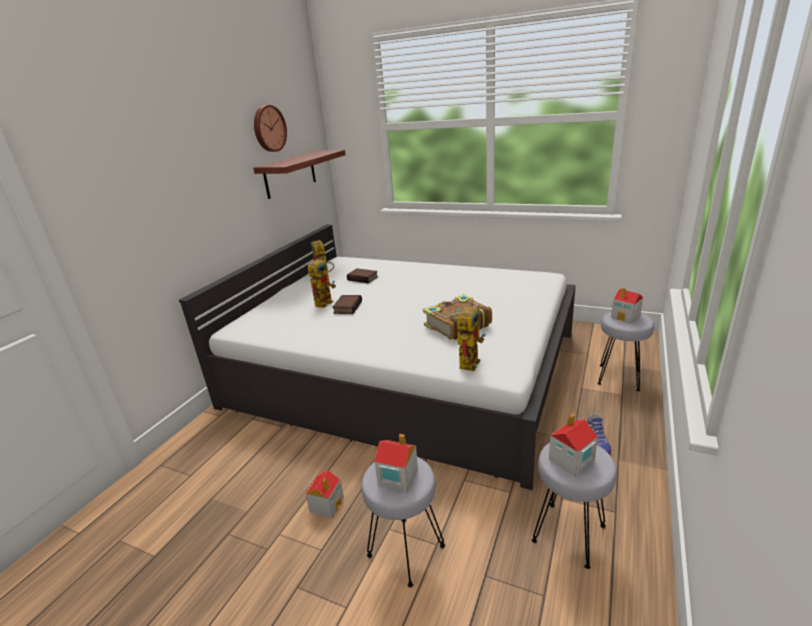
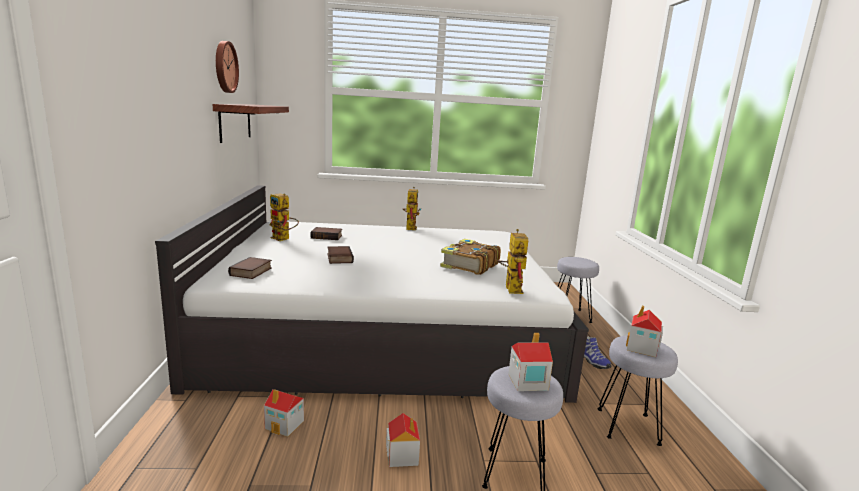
camera: 30 degrees left, 10 degrees down
toy robot [308,257,336,308] -> toy robot moved to [403,187,421,230]
toy house [611,288,643,323] -> toy house moved to [264,389,304,437]
none -> book [228,257,272,279]

